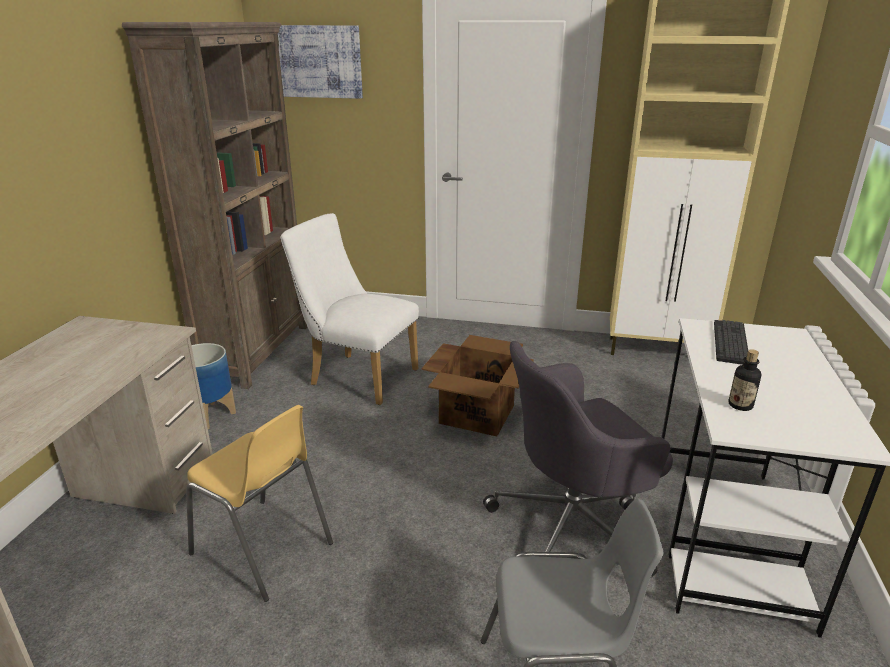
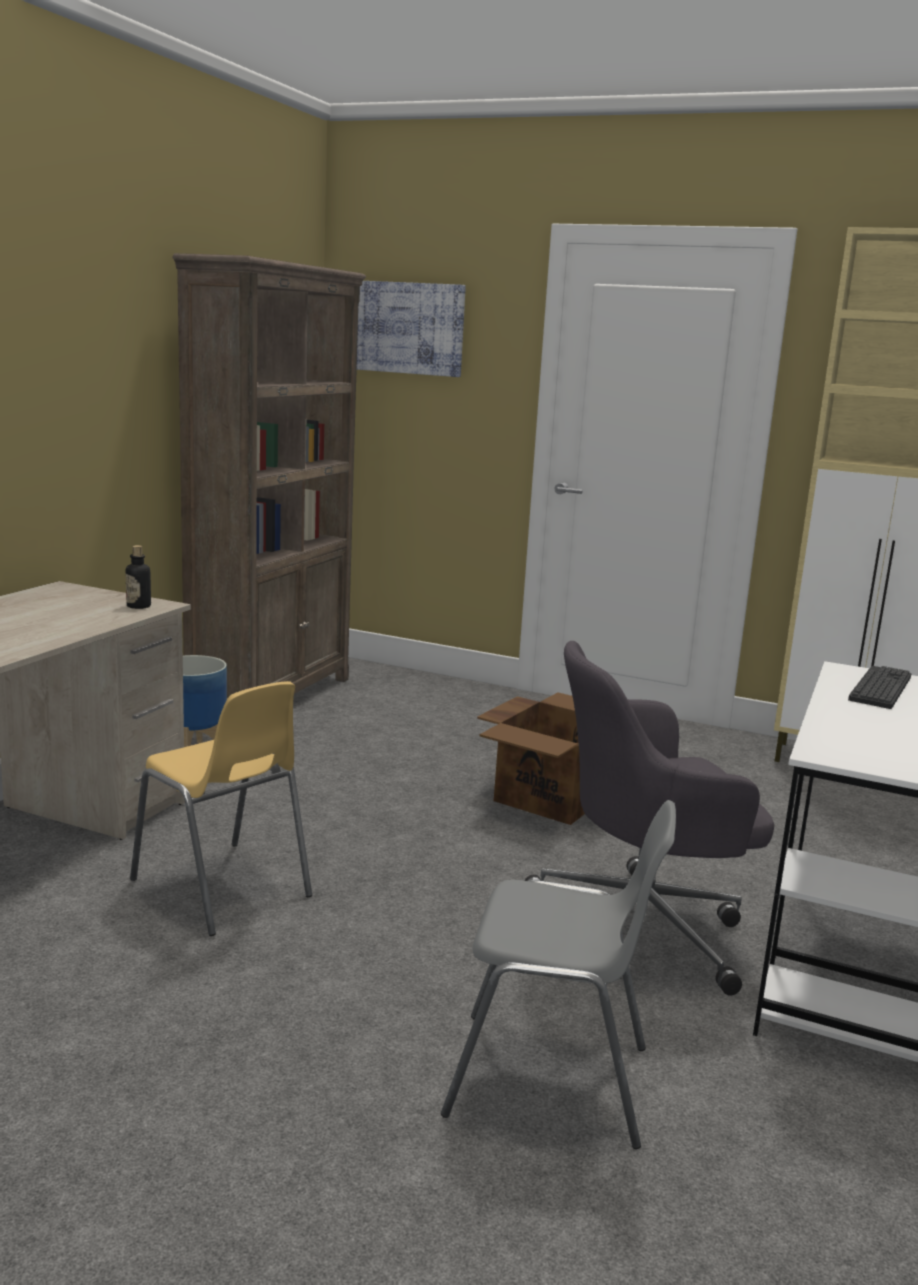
camera: 10 degrees right, 10 degrees down
white chair [280,213,419,405] -> none
bottle [728,349,762,411] -> bottle moved to [126,545,151,609]

